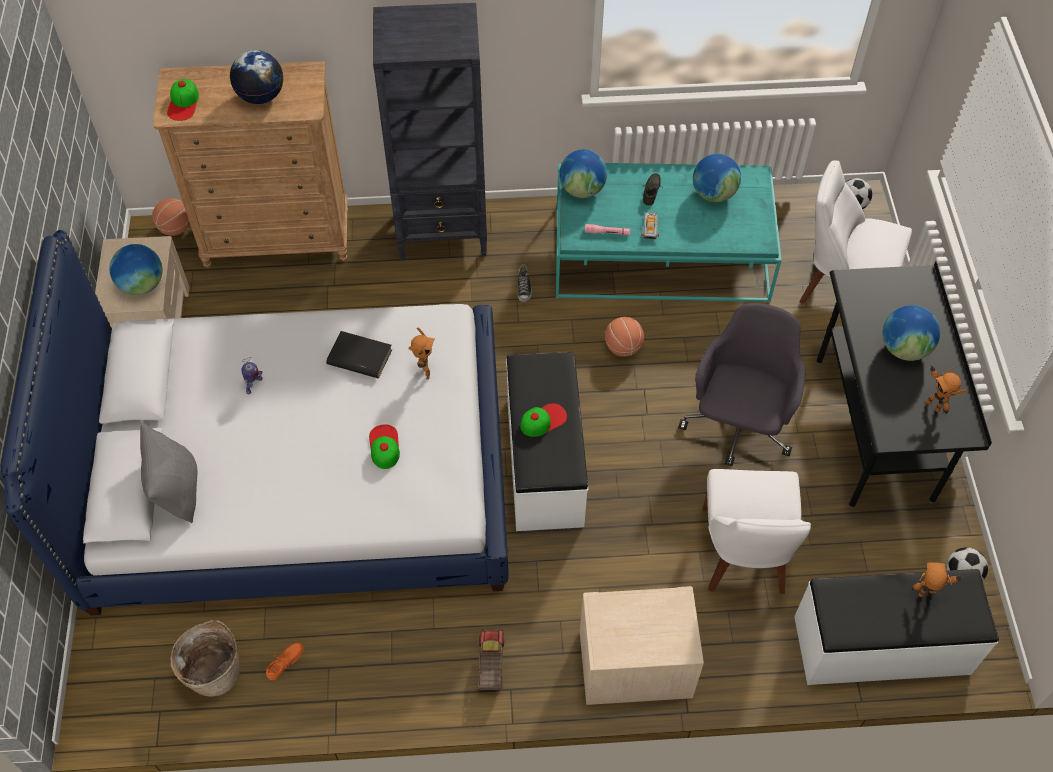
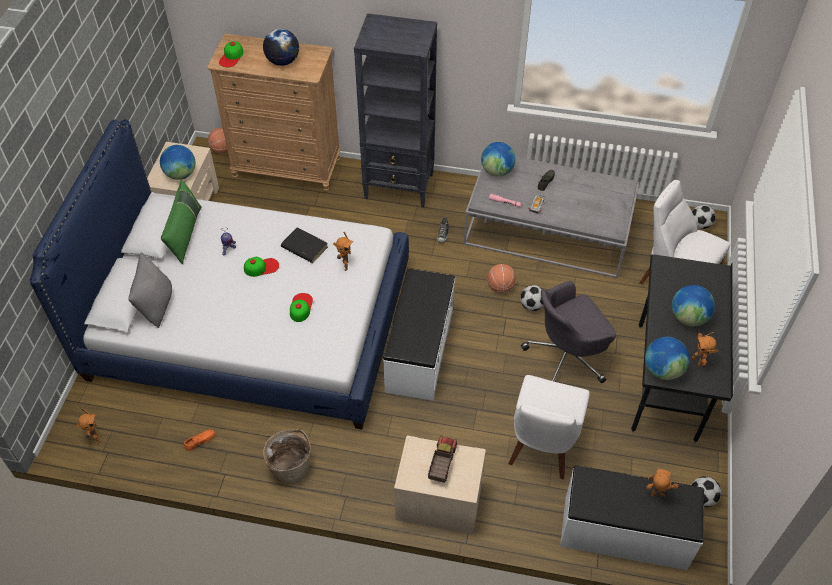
camera: 15 degrees right, 5 degrees down
basket [170,620,240,697] -> basket moved to [263,429,311,483]
toy truck [478,630,504,690] -> toy truck moved to [428,436,457,483]
cap [520,403,567,437] -> cap moved to [244,257,279,277]
turquoise coffee table [556,163,782,302] -> grey coffee table [464,156,639,278]
grey office chair [678,303,805,466] -> grey office chair turned 150 degrees counterclockwise [521,281,616,383]
globe [693,154,741,202] -> globe moved to [645,337,690,380]
none -> toy robot [76,408,99,444]
none -> green pillow [161,180,201,264]
none -> football [520,285,544,311]

